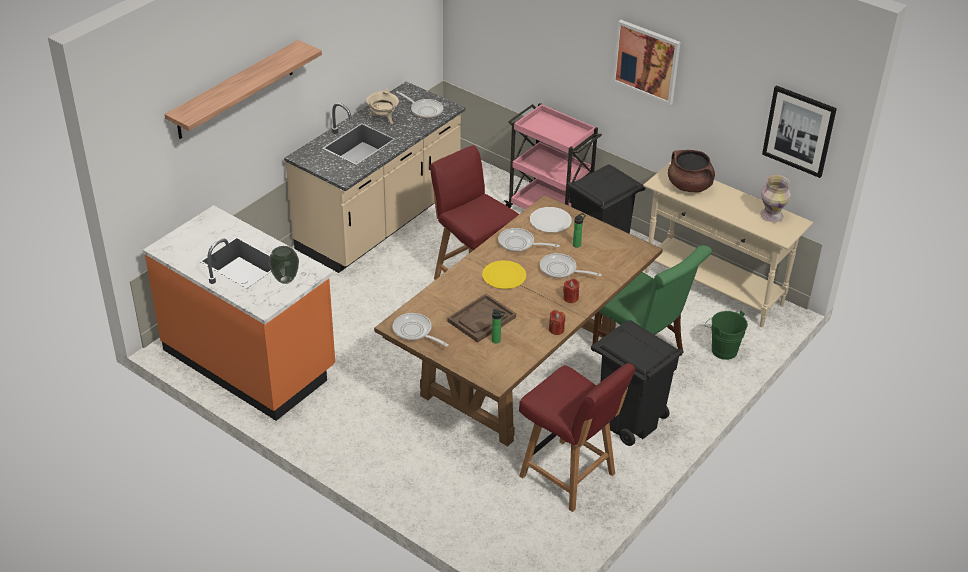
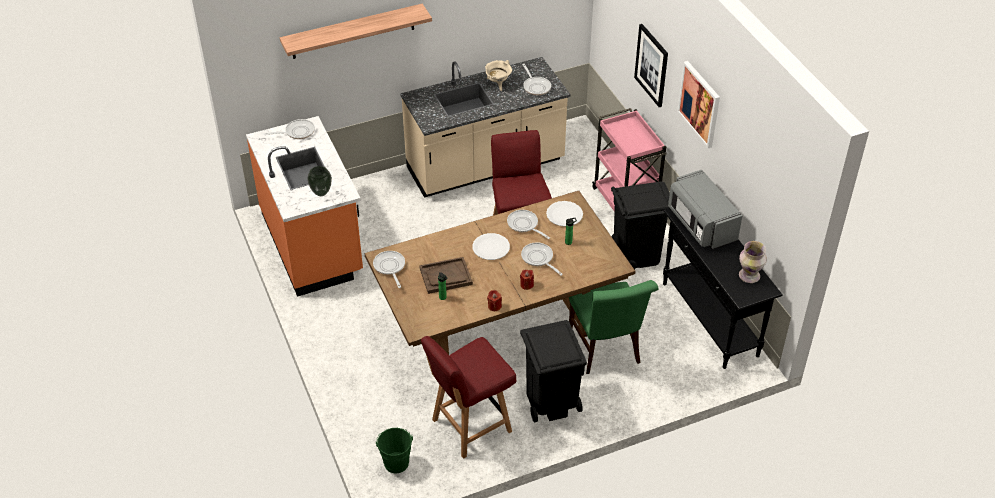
camera: 30 degrees right, 5 degrees up
yellow plate [482,260,526,289] -> white plate [472,233,510,260]
red chair [519,363,635,512] -> red chair turned 75 degrees clockwise [421,336,516,459]
beige console table [643,162,813,328] -> black console table [663,208,783,369]
brown cooking pot [668,150,715,192] -> grey microwave [668,170,742,250]
green bucket [705,311,748,360] -> green bucket moved to [376,428,413,473]
picture [762,85,837,178] -> picture moved to [634,24,668,107]
none -> frying pan [264,119,315,139]

